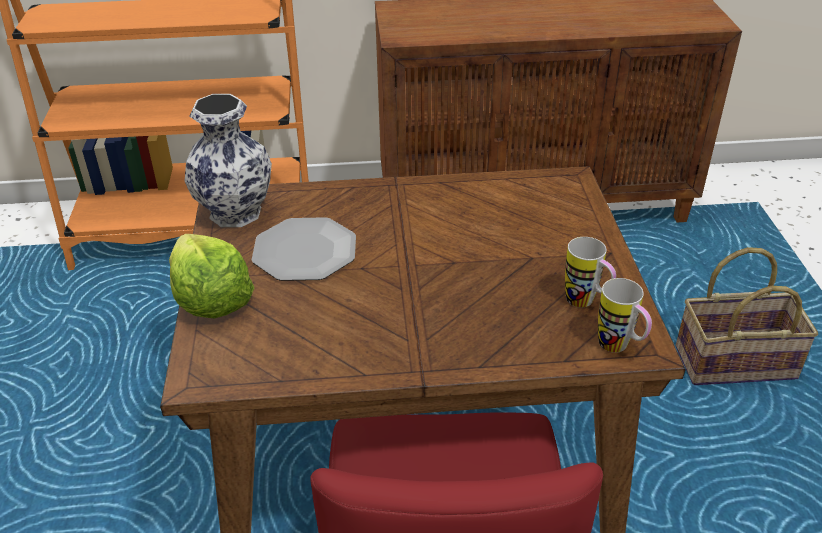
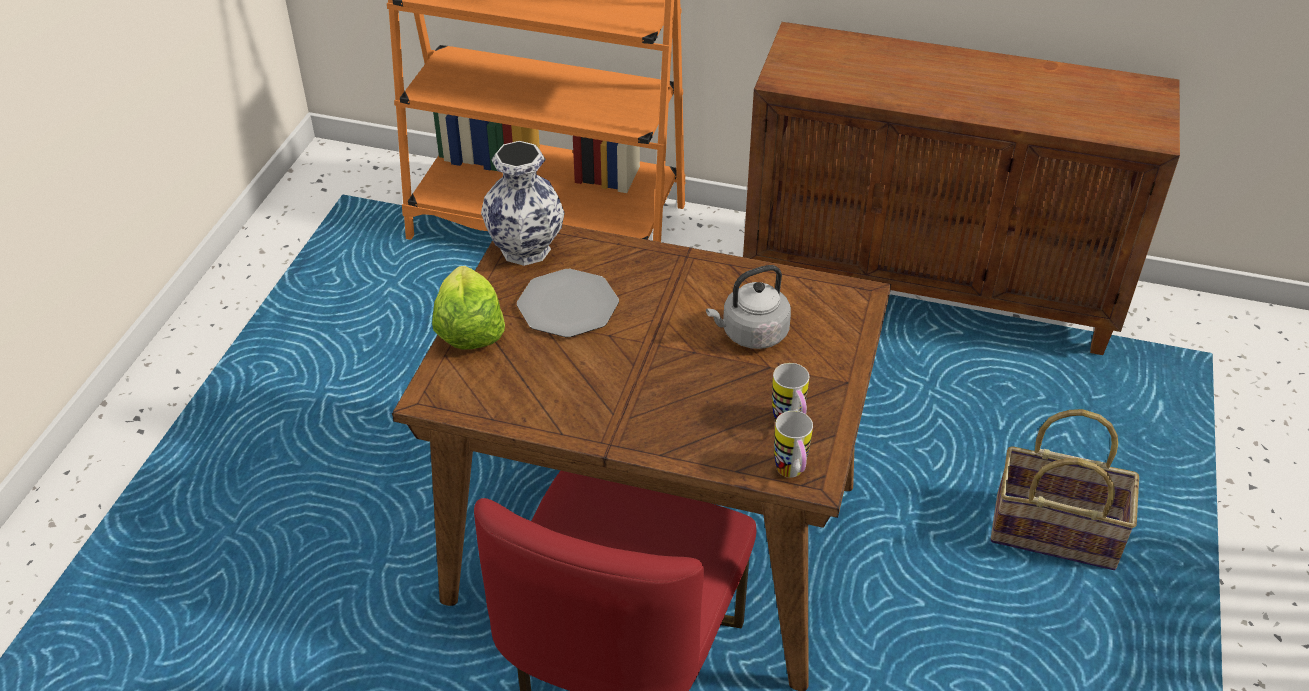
camera: 20 degrees right, 5 degrees up
none -> grey kettle [706,265,791,349]

